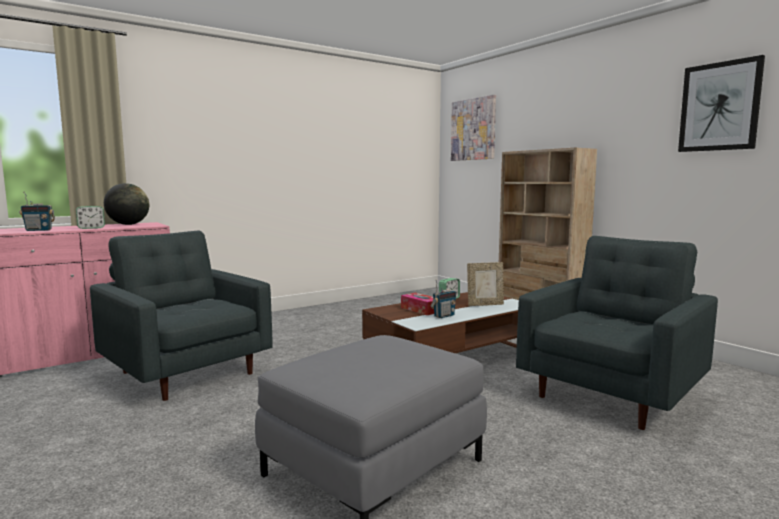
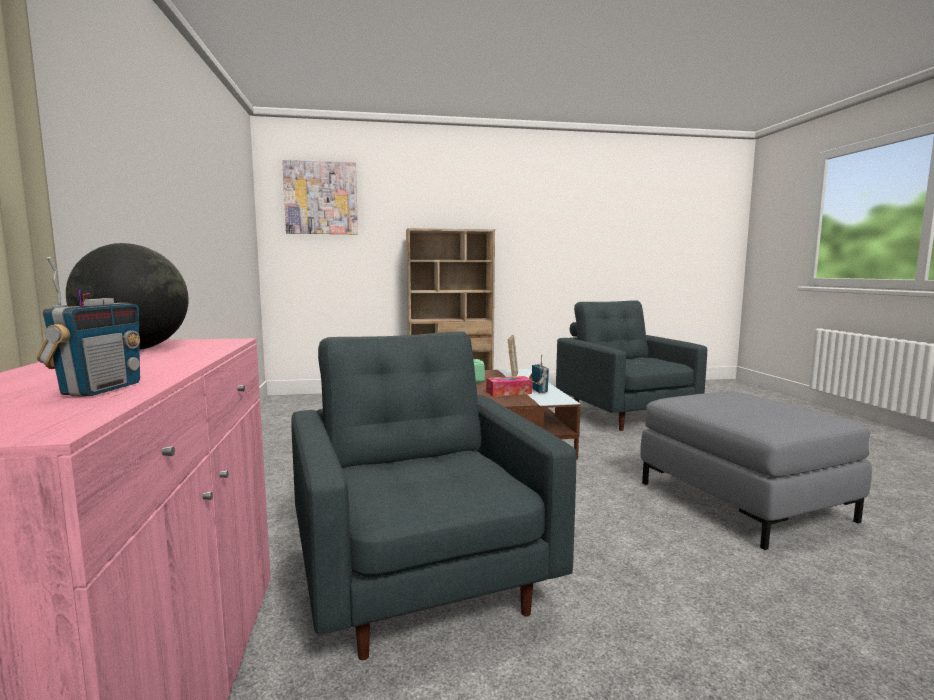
camera: 65 degrees left, 0 degrees up
alarm clock [76,206,105,229] -> none
grey armchair [90,231,273,401] -> grey armchair turned 90 degrees clockwise [291,331,576,660]
picture [678,55,765,152] -> none

